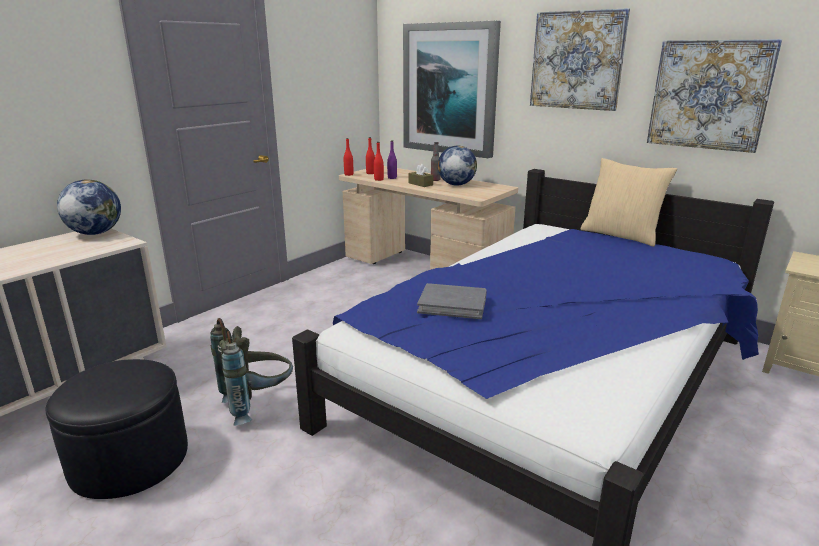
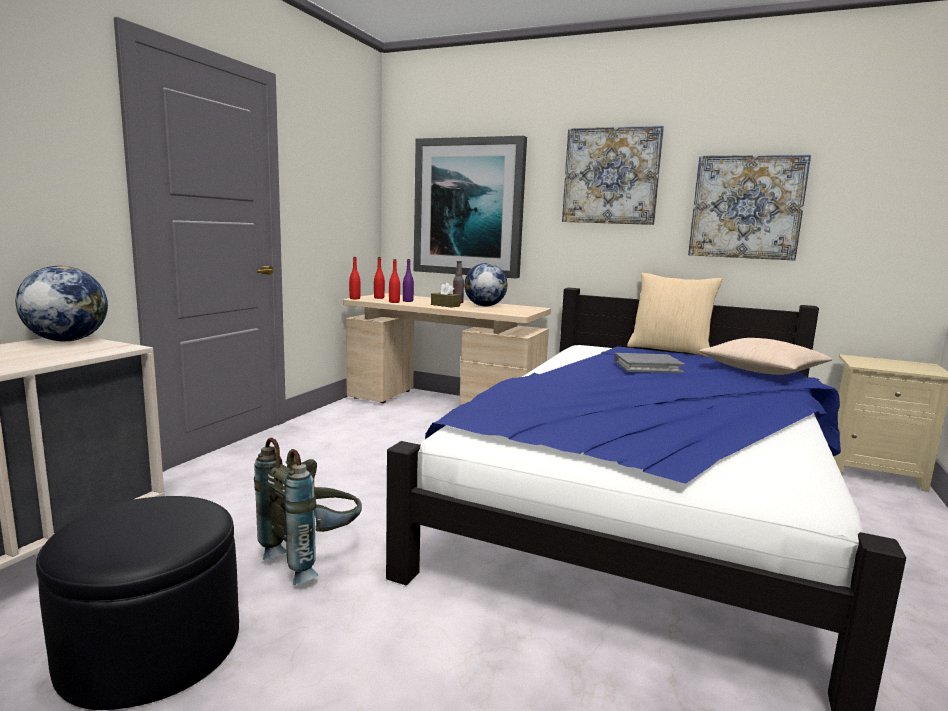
camera: 15 degrees left, 10 degrees down
grey book [417,283,487,319] -> grey book moved to [614,353,685,373]
none -> beige pillow [699,338,833,375]

